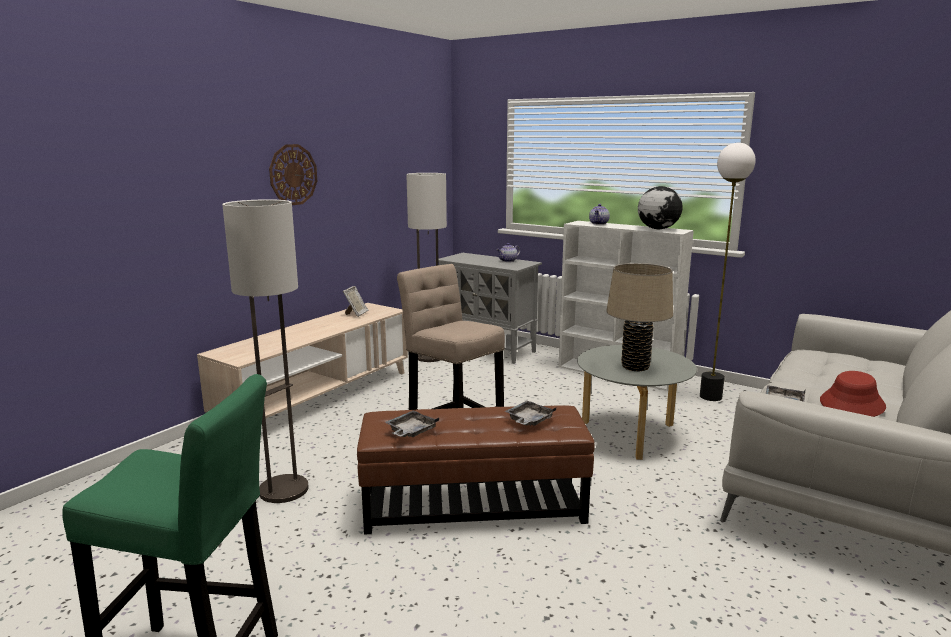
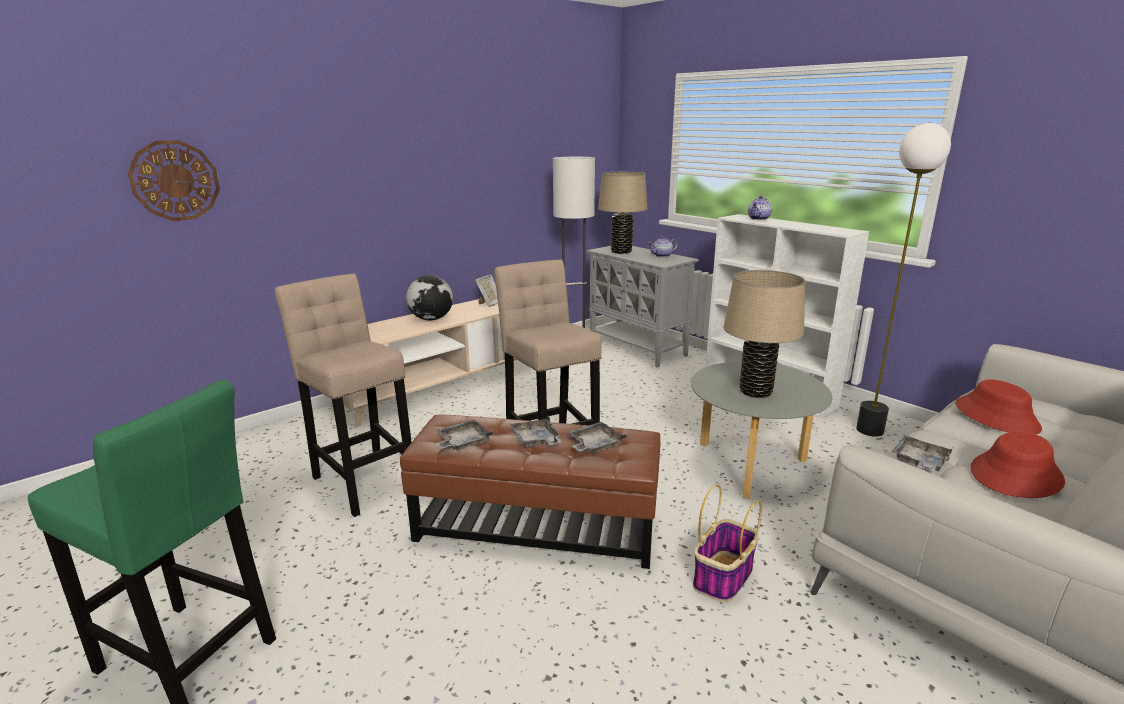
camera: 15 degrees right, 5 degrees up
floor lamp [222,199,309,503] -> beige stool [275,274,412,517]
wall clock [269,144,317,205] -> wall clock moved to [128,140,220,221]
globe [638,186,683,229] -> globe moved to [406,275,453,320]
none -> grey tray [510,415,562,447]
none -> beige table lamp [598,172,647,254]
none -> basket [693,484,762,602]
none -> red hat [955,379,1042,434]

